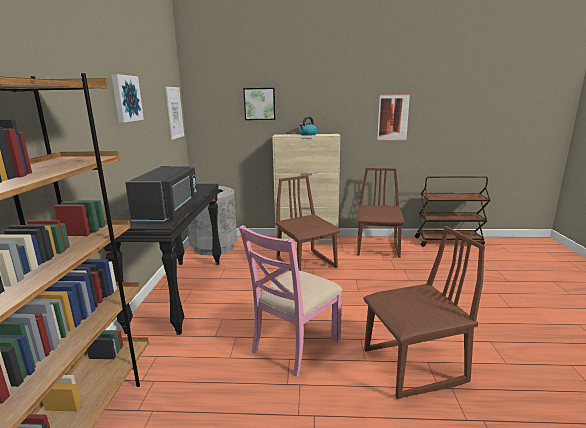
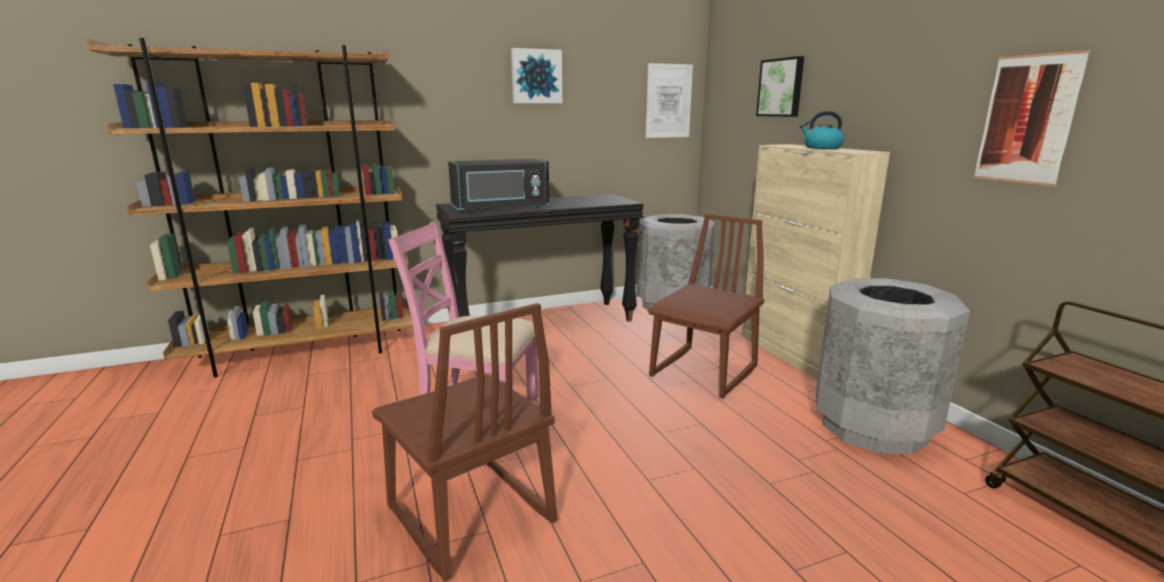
camera: 65 degrees right, 0 degrees up
brown chair [357,168,404,258] -> grey trash can [816,278,970,454]

